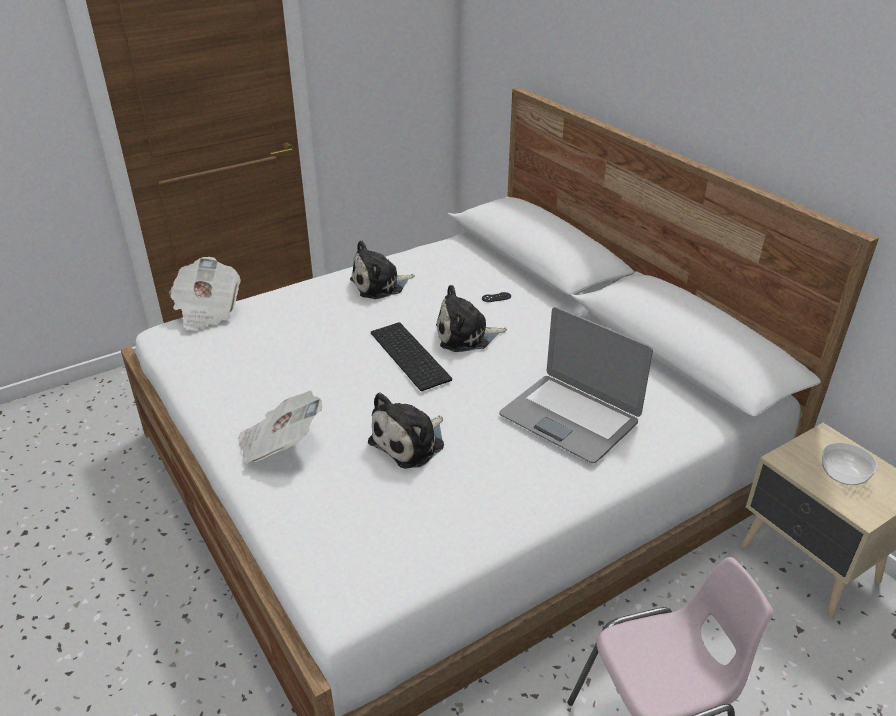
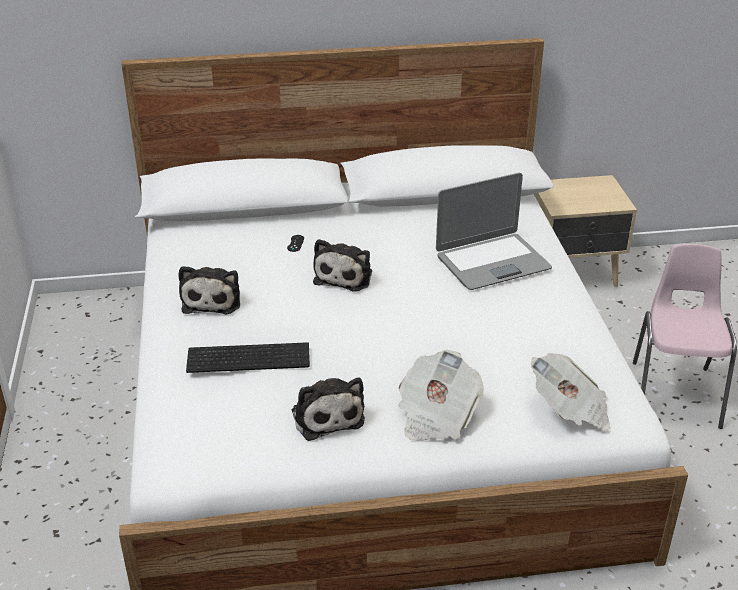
camera: 65 degrees left, 0 degrees up
newspaper [170,257,241,330] -> newspaper moved to [531,353,611,430]
plush toy [368,392,444,469] -> plush toy moved to [292,377,365,441]
keyboard [371,322,452,391] -> keyboard moved to [186,342,310,373]
bowl [822,442,877,485] -> none

